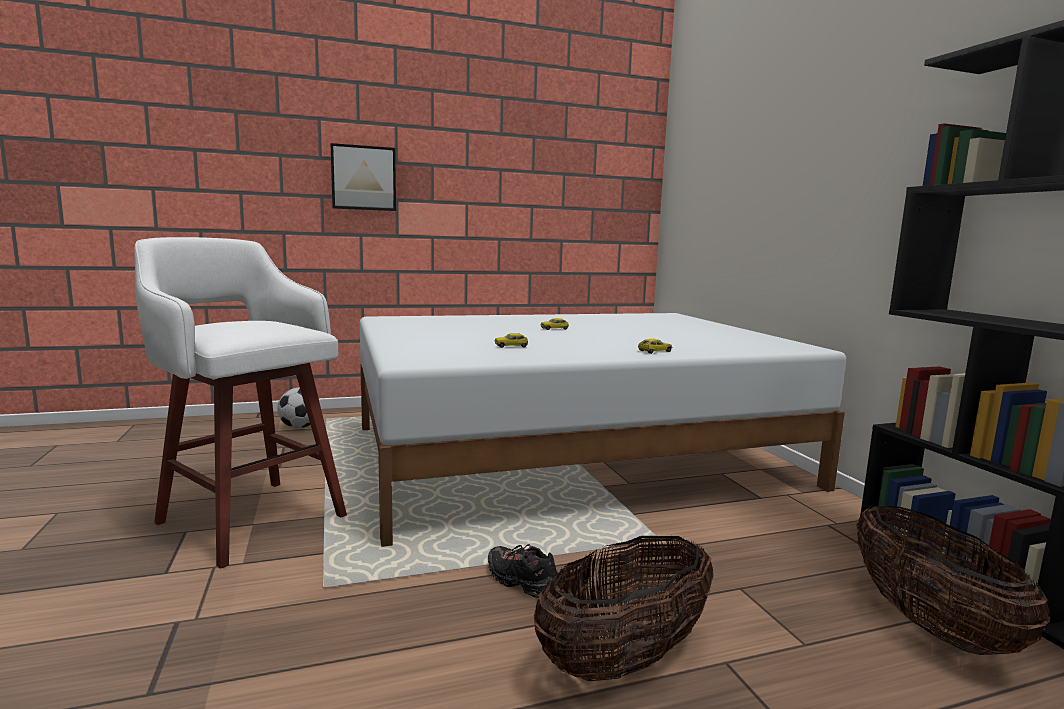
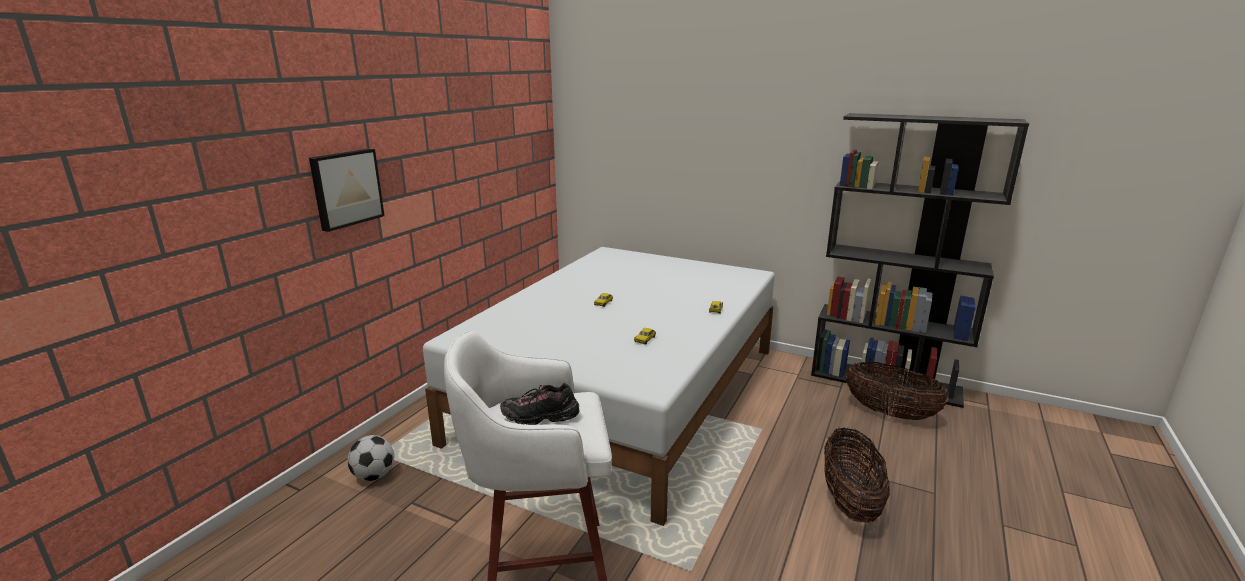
camera: 45 degrees left, 10 degrees up
black shoe [488,544,557,598] -> black shoe moved to [500,383,580,425]

